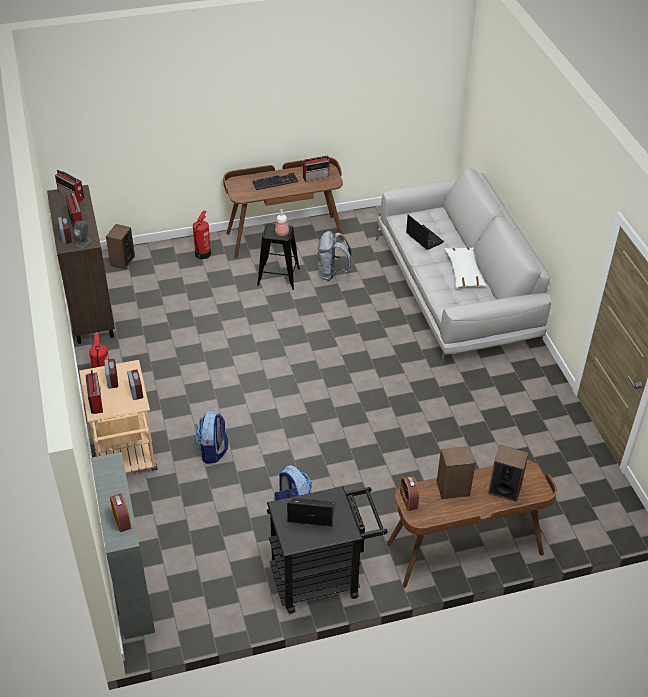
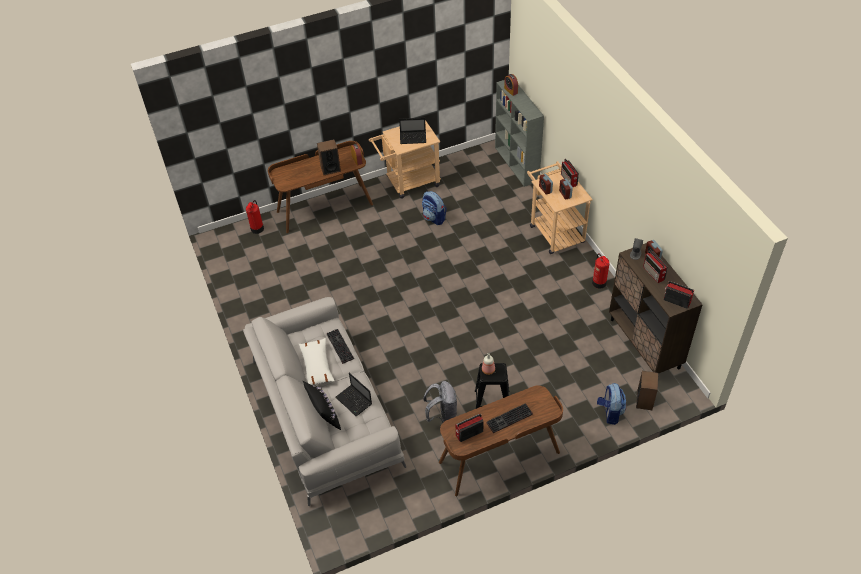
camera: 175 degrees right, 5 degrees up
fire extinguisher [193,210,211,259] -> fire extinguisher moved to [246,200,264,234]
backpack [195,410,228,464] -> backpack moved to [597,383,626,425]
black cart [267,486,388,614] -> beige cart [369,120,441,199]
speaker [488,445,529,502] -> none
none -> black pillow [303,381,341,430]
none -> keyboard [327,329,354,364]

